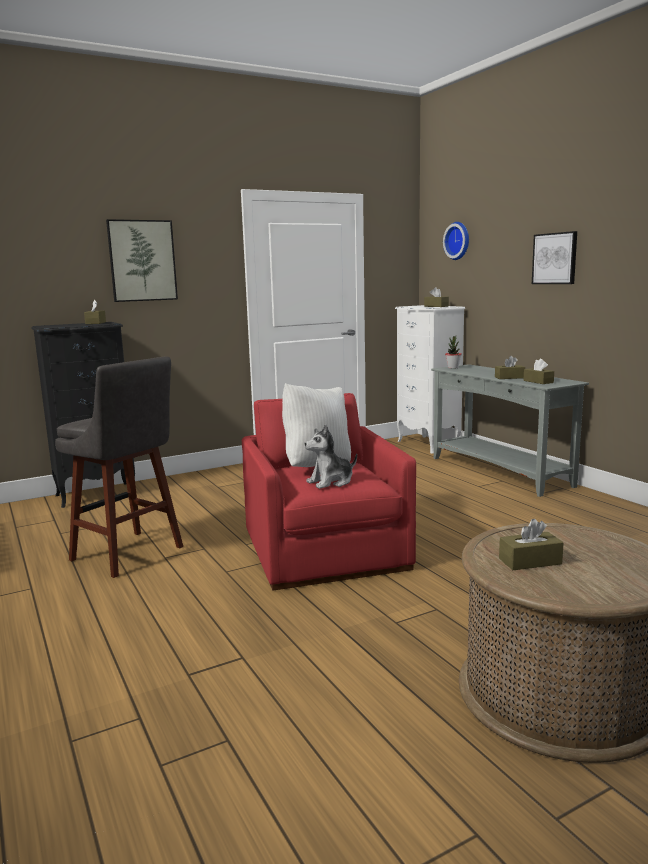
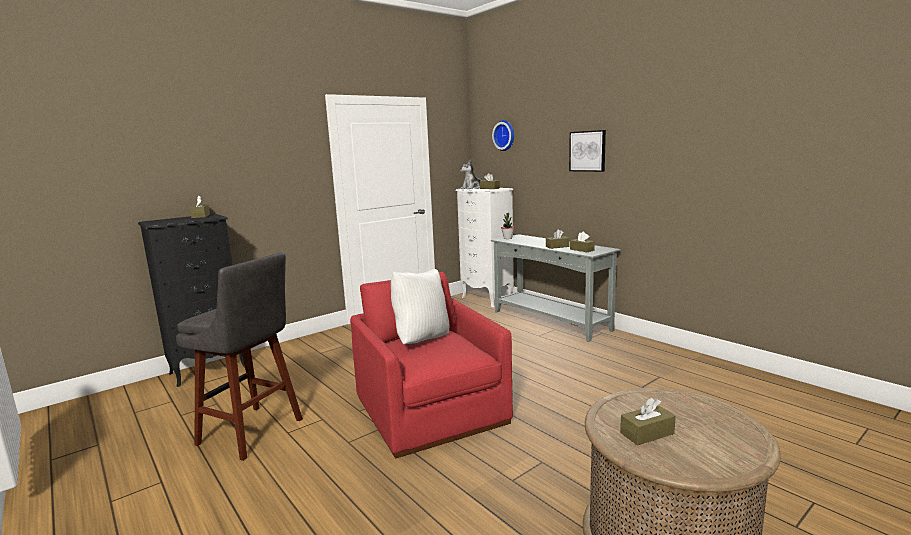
camera: 10 degrees left, 0 degrees up
picture [106,219,178,302] -> none
plush toy [304,425,357,489] -> plush toy moved to [460,160,483,189]

